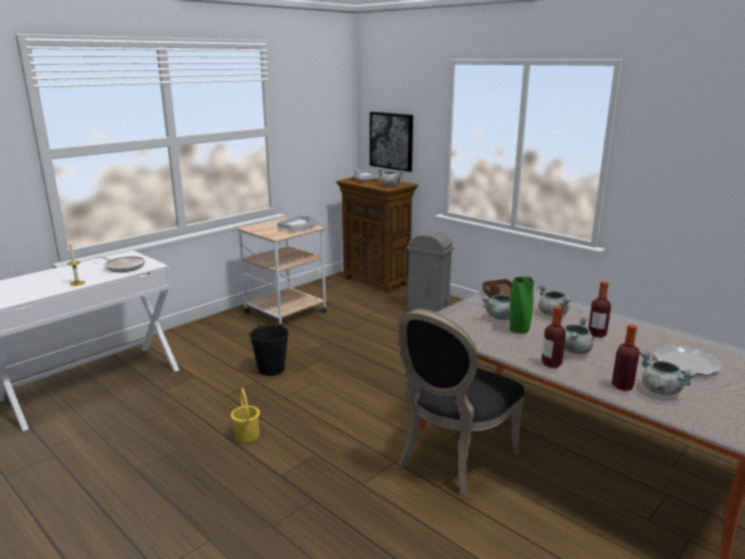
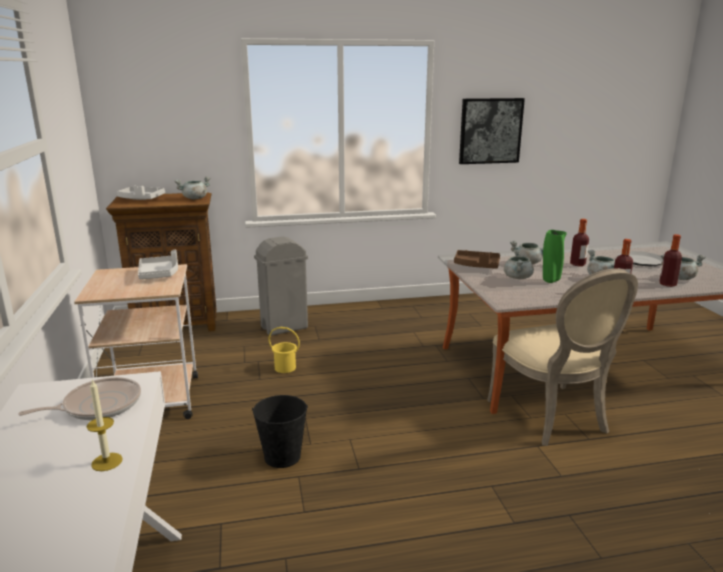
camera: 55 degrees left, 0 degrees up
yellow bucket [231,388,260,443] -> yellow bucket moved to [268,327,300,373]
picture [370,112,413,172] -> picture moved to [459,98,525,164]
black chair [397,309,525,497] -> beige chair [487,268,638,446]

